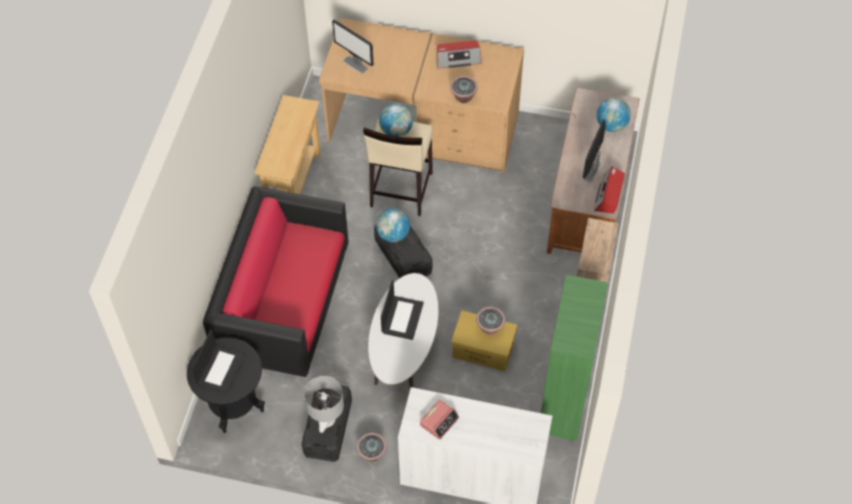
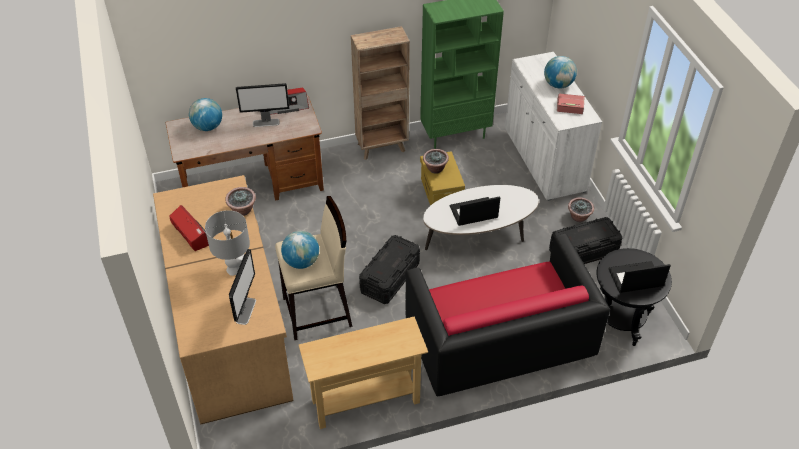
camera: 120 degrees left, 10 degrees down
grey table lamp [304,376,344,433] -> grey table lamp moved to [205,210,250,276]
globe [376,208,410,242] -> globe moved to [544,56,577,89]

